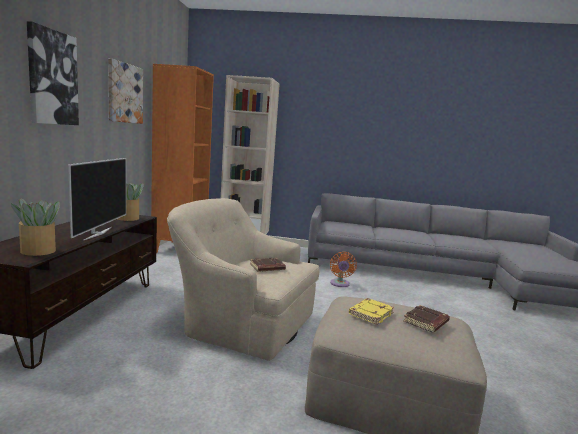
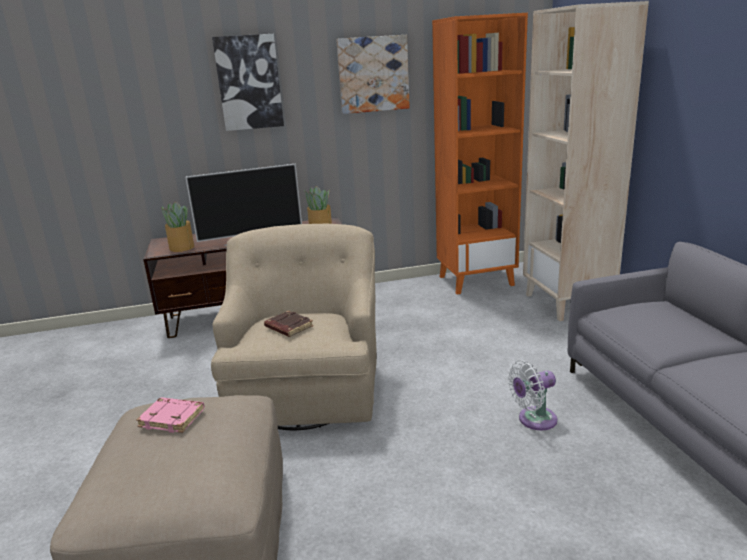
camera: 70 degrees right, 10 degrees up
orange fan [330,252,357,287] -> white fan [508,360,557,430]
yellow book [349,298,394,325] -> pink book [136,397,205,433]
brown book [403,305,450,333] -> none

